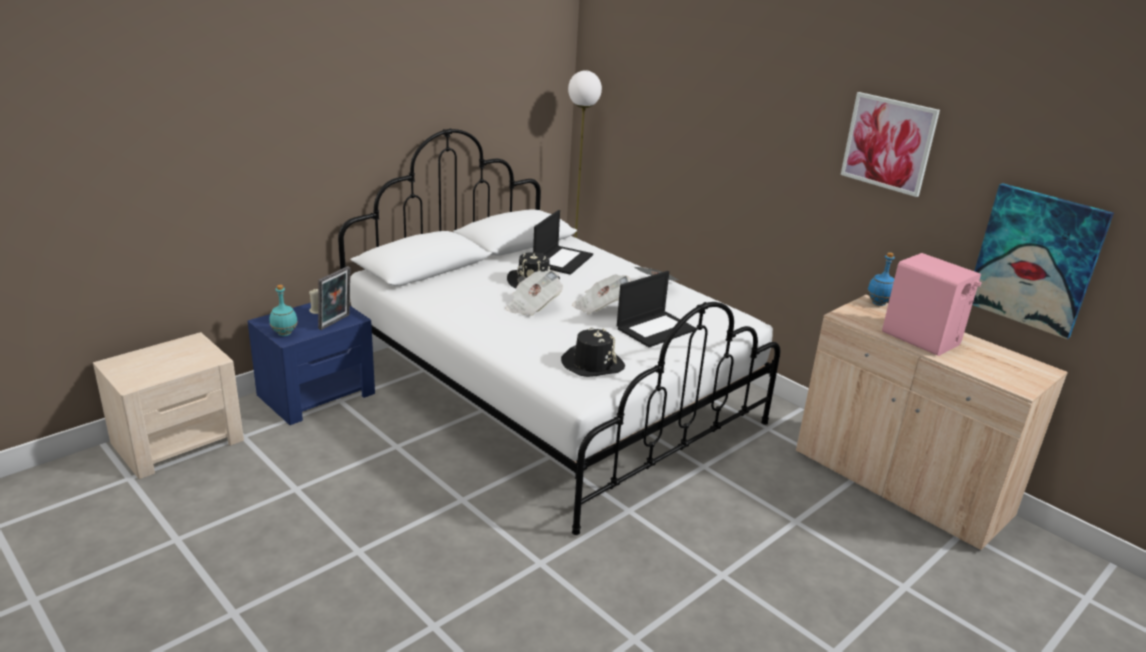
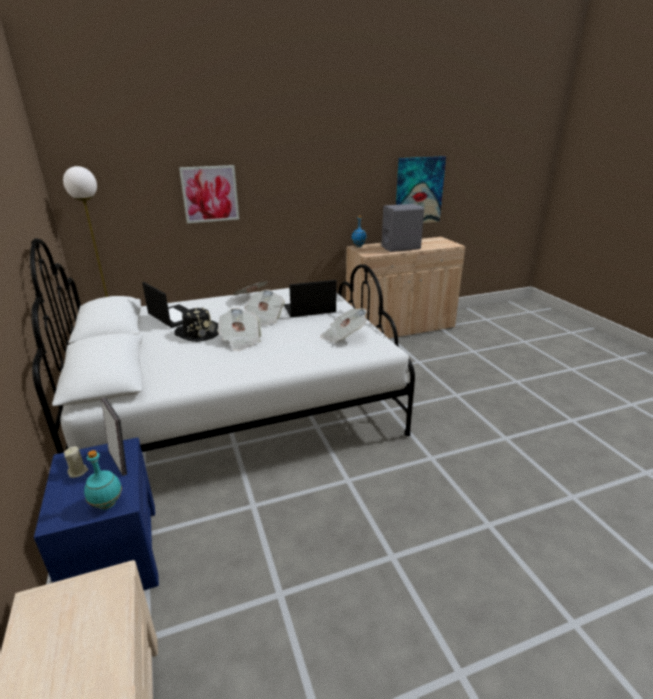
camera: 65 degrees left, 0 degrees up
black hat [561,327,625,377] -> newspaper [320,308,367,343]
laptop [617,271,696,347] -> laptop turned 90 degrees counterclockwise [284,280,336,317]
picture [841,92,940,197] -> picture moved to [179,165,239,223]
pink speaker [882,253,982,356] -> grey speaker [381,204,424,252]

